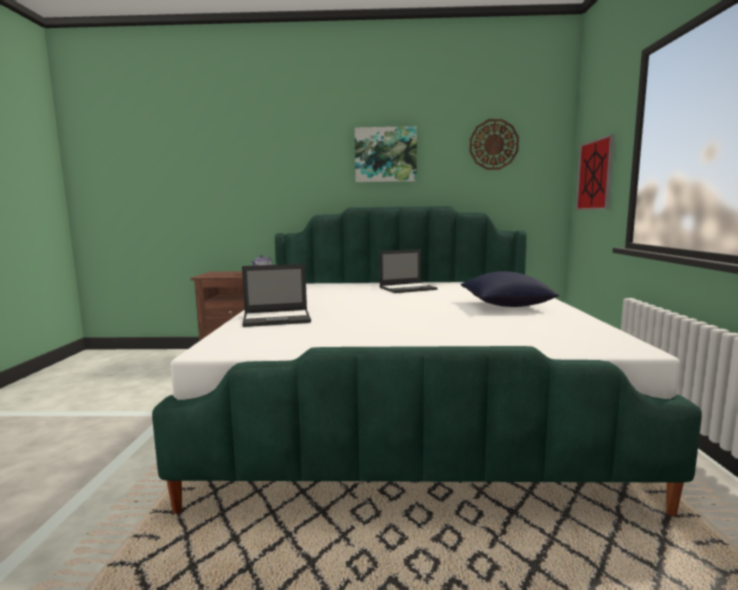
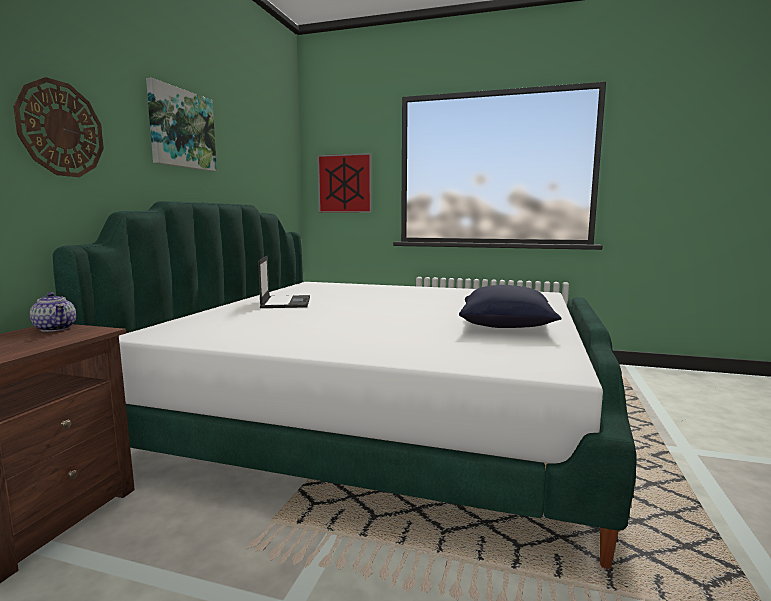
camera: 75 degrees left, 0 degrees up
laptop [242,264,311,327] -> none
blue pillow [461,271,559,307] -> blue pillow moved to [459,285,562,328]
wall clock [469,119,519,170] -> wall clock moved to [13,77,104,177]

